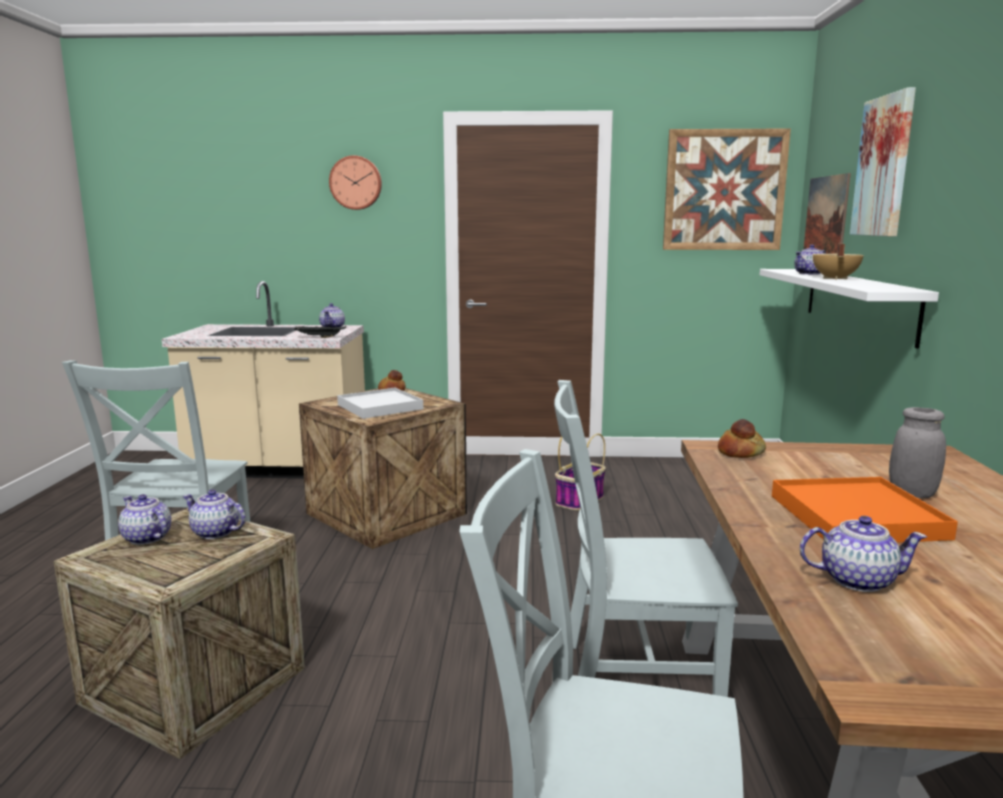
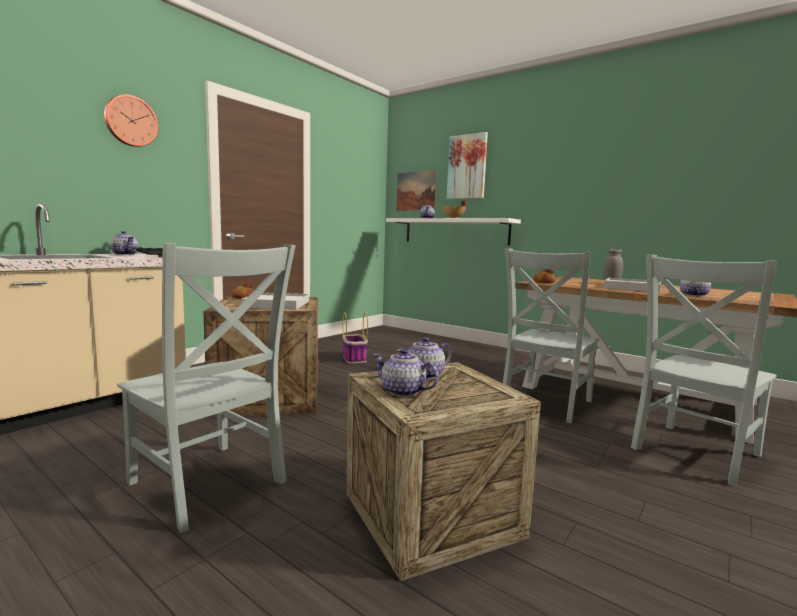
camera: 55 degrees left, 5 degrees down
teapot [118,494,171,545] -> teapot turned 45 degrees clockwise [373,349,439,397]
picture [663,129,791,250] -> none
orange tray [772,477,958,542] -> white tray [603,278,661,292]

